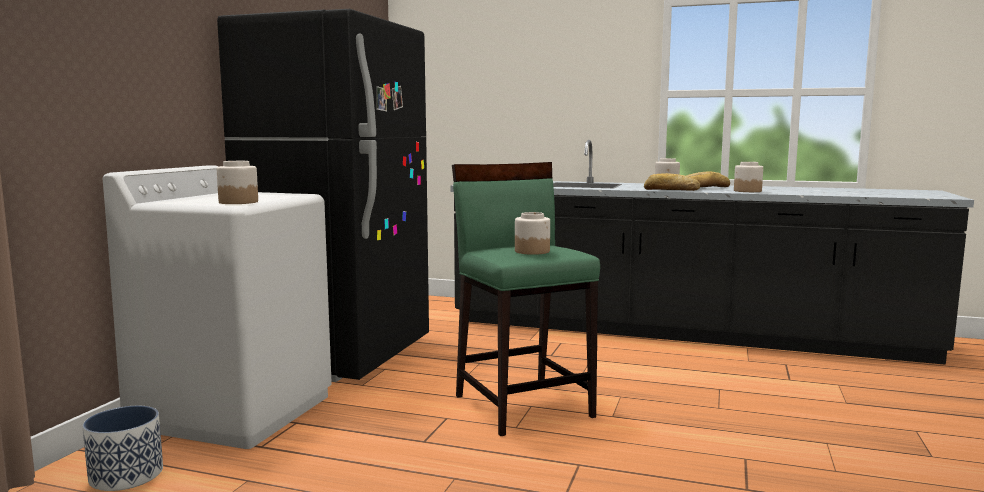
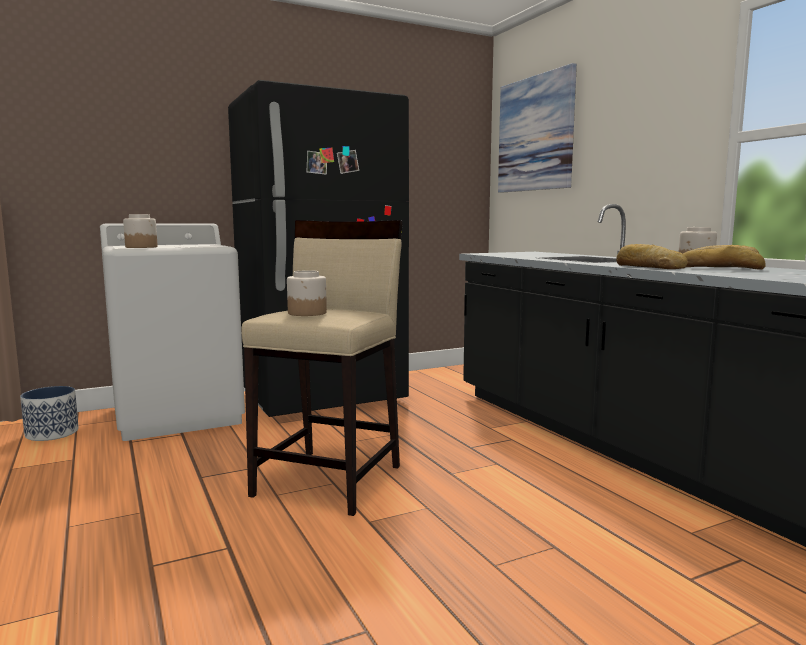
camera: 45 degrees right, 0 degrees up
green stool [452,162,600,436] -> beige stool [241,220,403,516]
jar [734,162,763,192] -> none
none -> picture [498,63,577,193]

